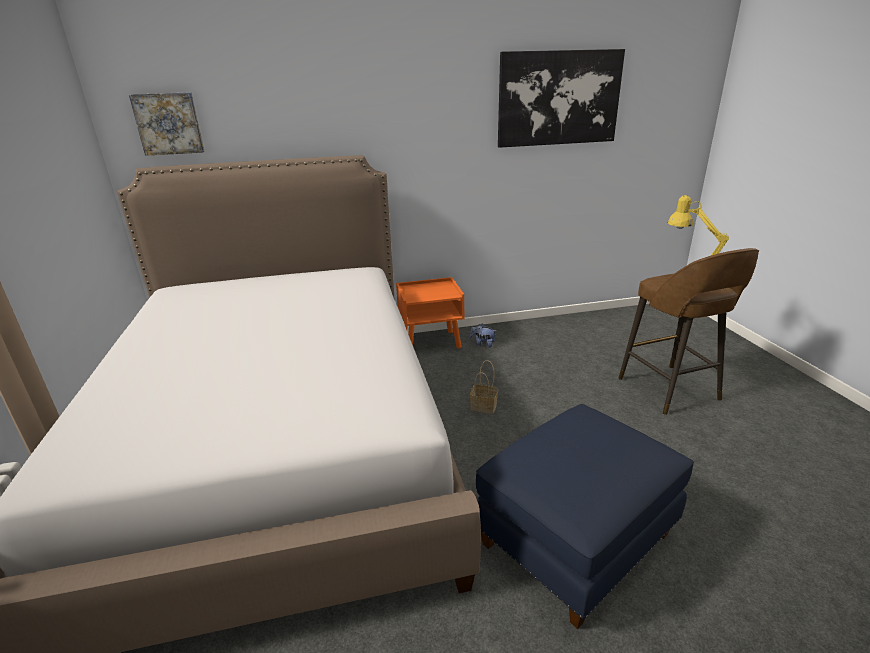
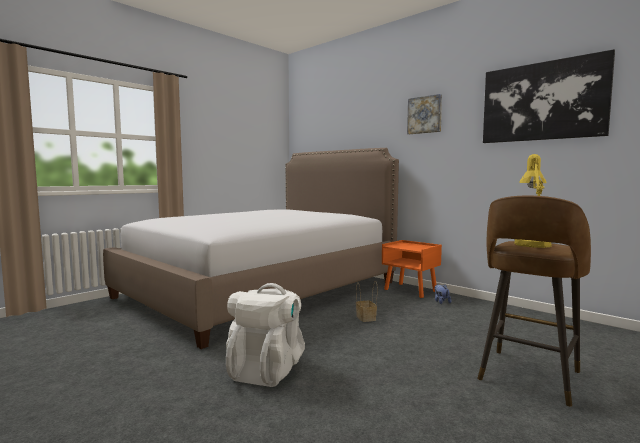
camera: 55 degrees right, 20 degrees down
picture [129,92,205,156] -> picture moved to [407,94,442,134]
blue ottoman [476,404,694,629] -> white backpack [226,283,305,387]

